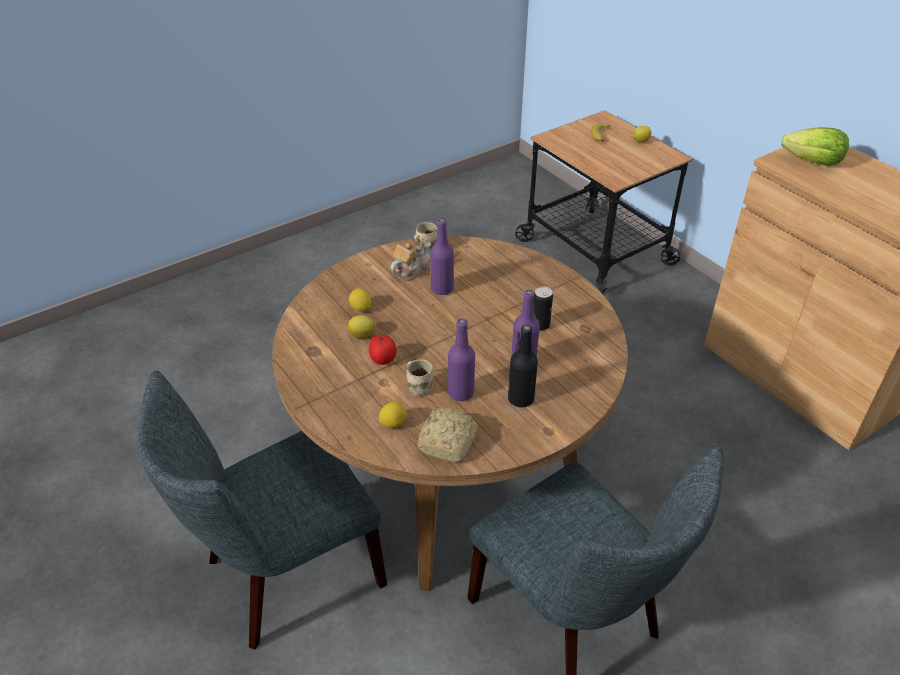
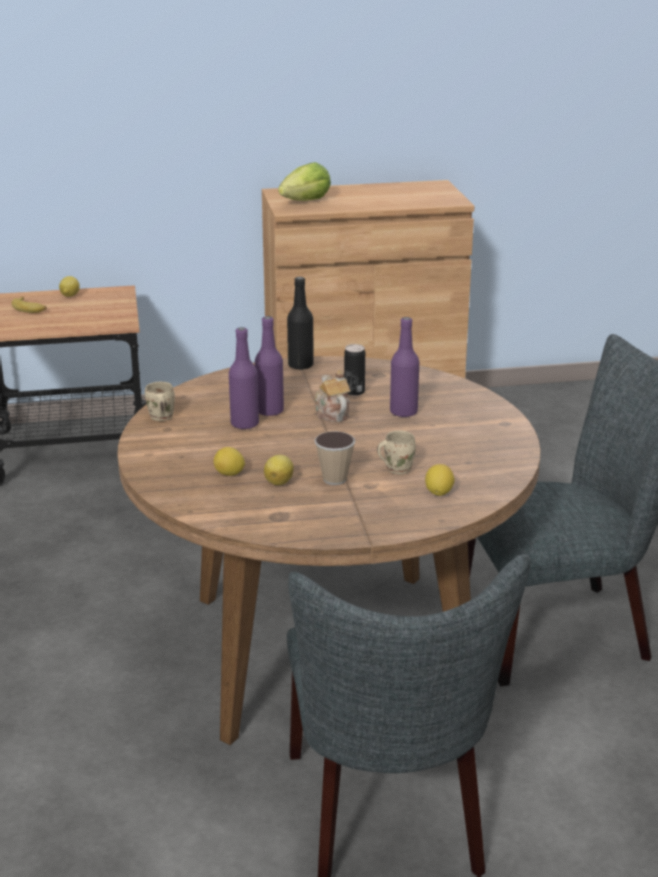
camera: 65 degrees left, 15 degrees down
tomato [369,335,397,365] -> cup [315,431,355,485]
teapot [390,243,431,281] -> teapot moved to [315,370,350,422]
bread [418,408,478,462] -> none
purple bottle [448,319,475,401] -> purple bottle moved to [255,316,284,416]
black bottle [508,325,538,408] -> black bottle moved to [287,277,314,370]

